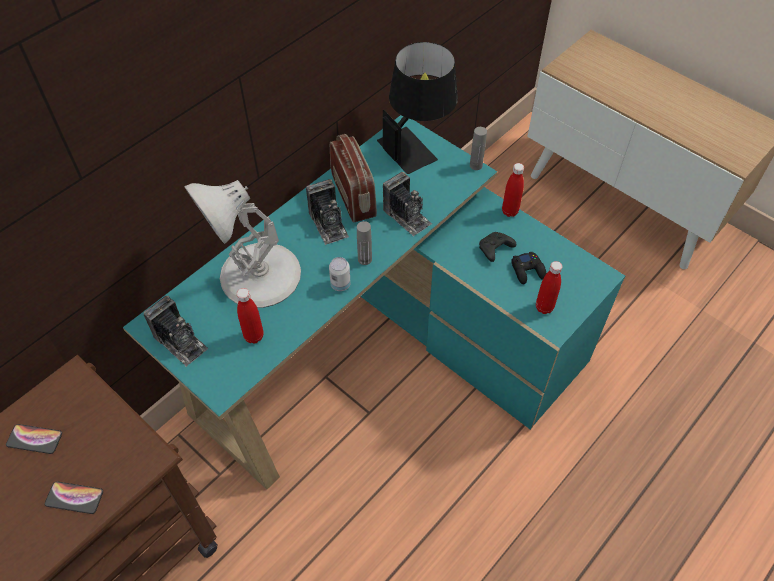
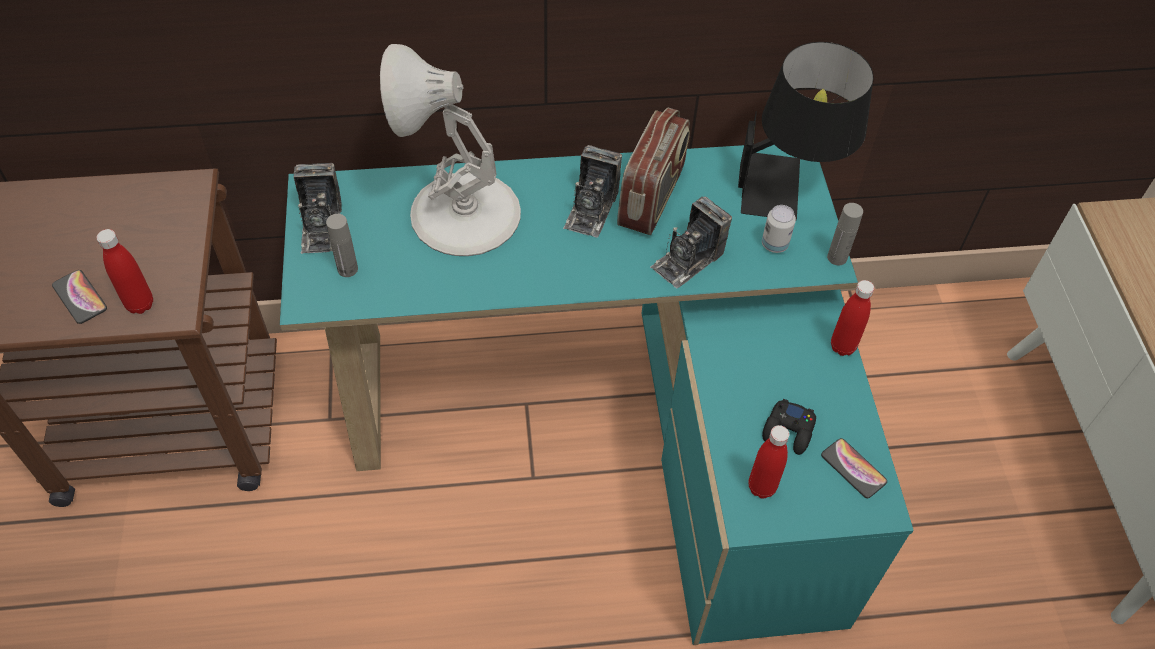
camera: 40 degrees right, 0 degrees up
phone [6,424,62,454] -> phone moved to [821,438,887,498]
red bottle [236,288,264,344] -> red bottle moved to [97,229,153,314]
can [329,257,351,291] -> can moved to [762,205,796,253]
grey bottle [357,221,372,265] -> grey bottle moved to [326,214,358,277]
camera [383,172,432,237] -> camera turned 45 degrees clockwise [650,196,732,289]
black game controller [479,232,516,262] -> none

